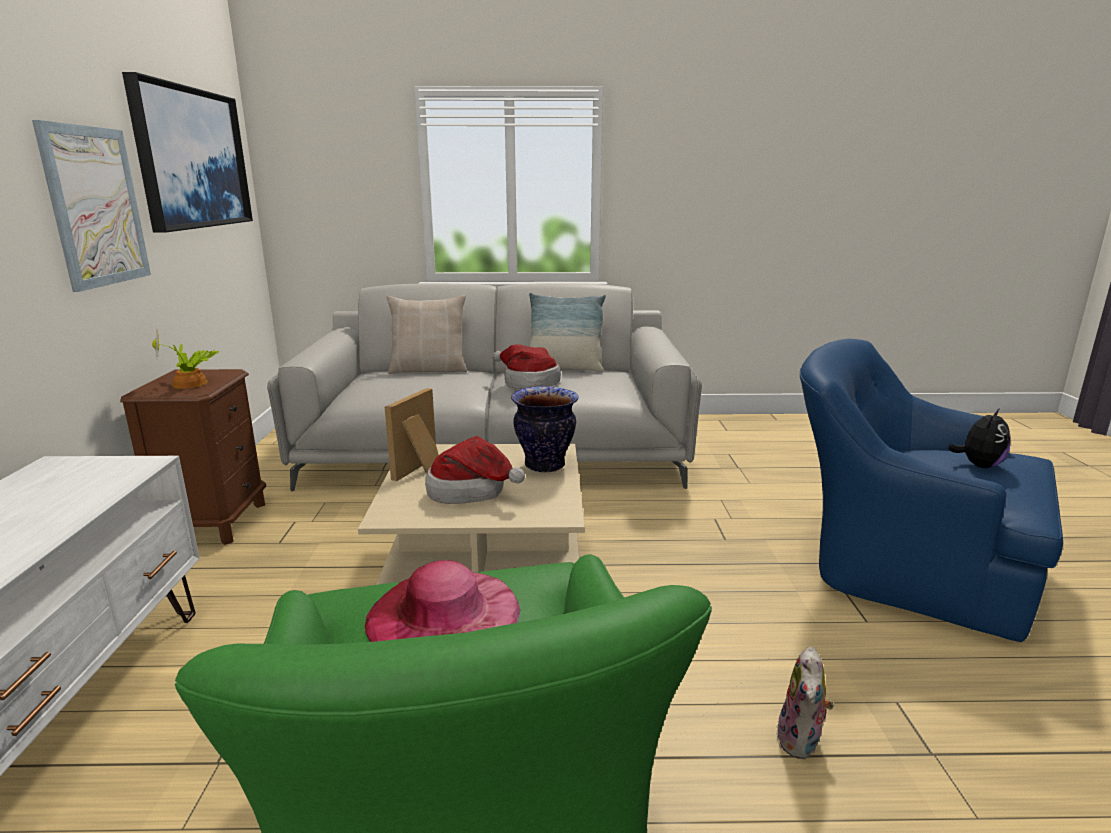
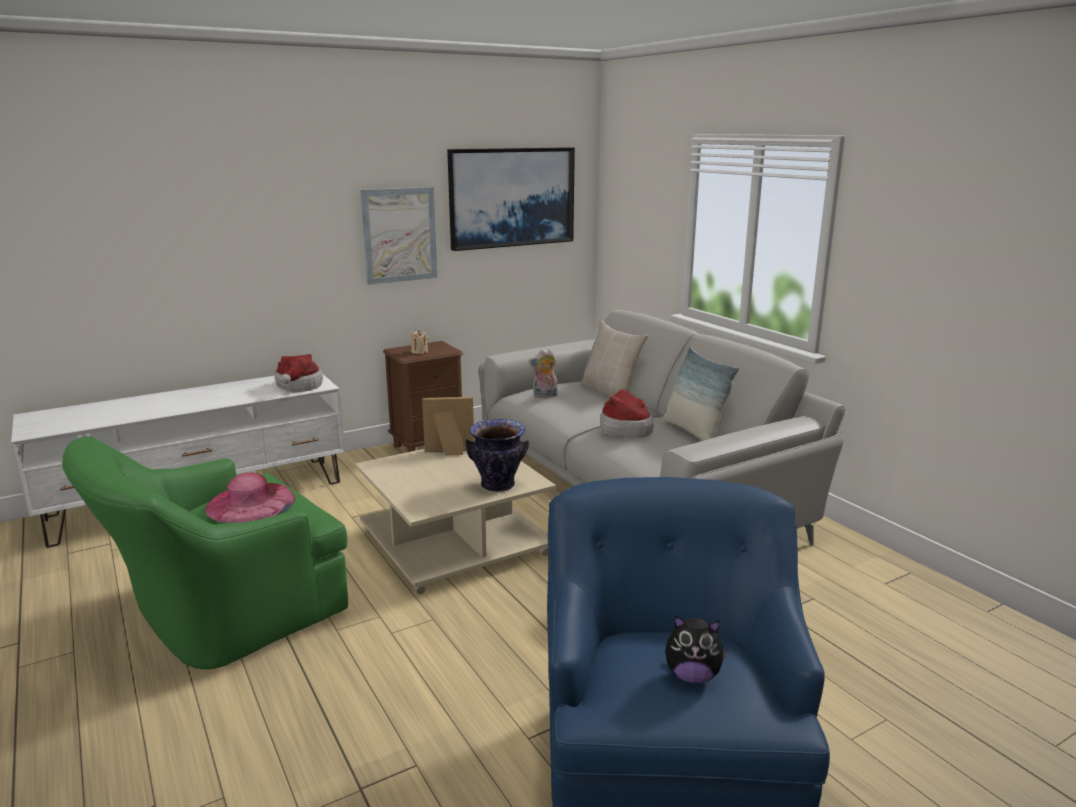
camera: 60 degrees right, 0 degrees up
potted plant [152,331,220,389] -> beige candle [411,330,428,354]
hat [425,436,525,504] -> hat moved to [274,354,323,392]
plush toy [776,646,834,759] -> plush toy moved to [529,348,558,398]

